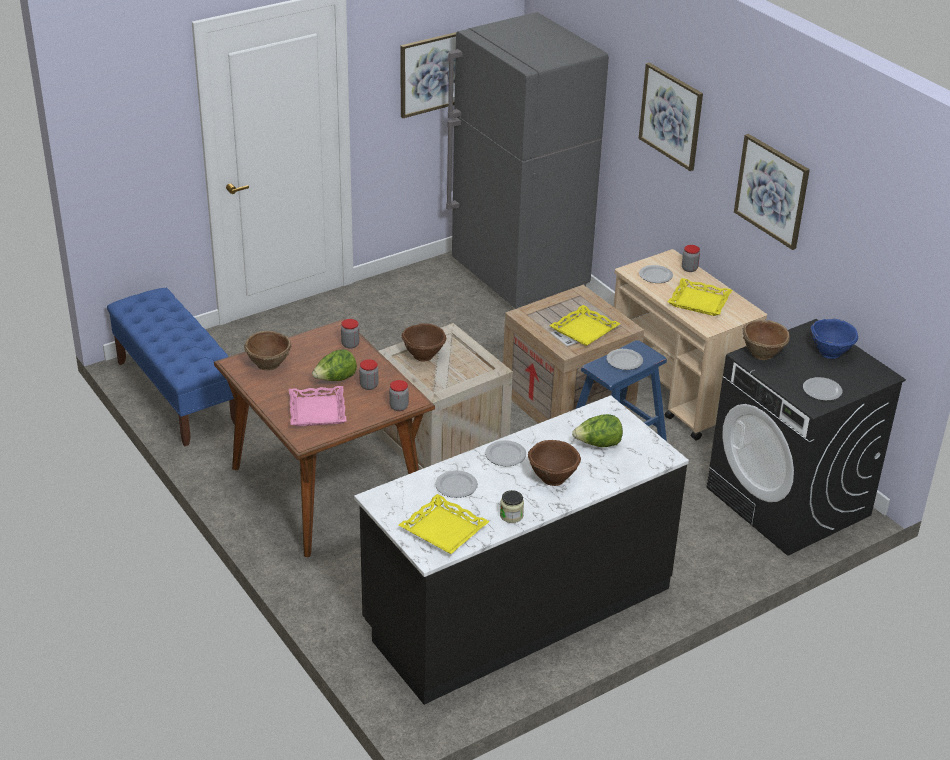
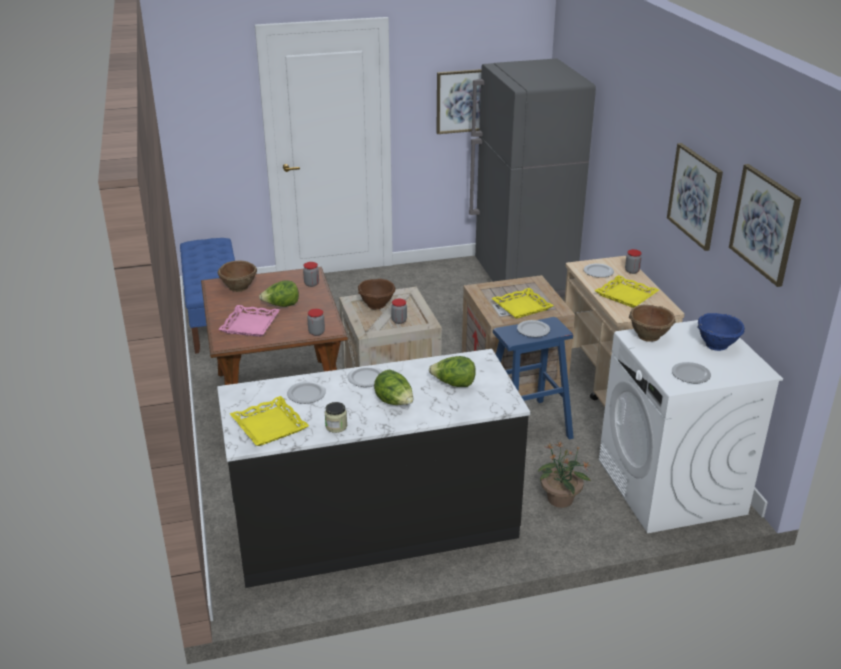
camera: 20 degrees right, 5 degrees down
jar [359,359,378,390] -> jar moved to [391,299,407,324]
brown bowl [528,440,581,486] -> lettuce [374,370,413,405]
picture [639,63,703,171] -> picture moved to [729,164,801,287]
black washing machine [707,319,906,556] -> white washing machine [599,320,783,533]
none -> potted plant [538,442,591,508]

